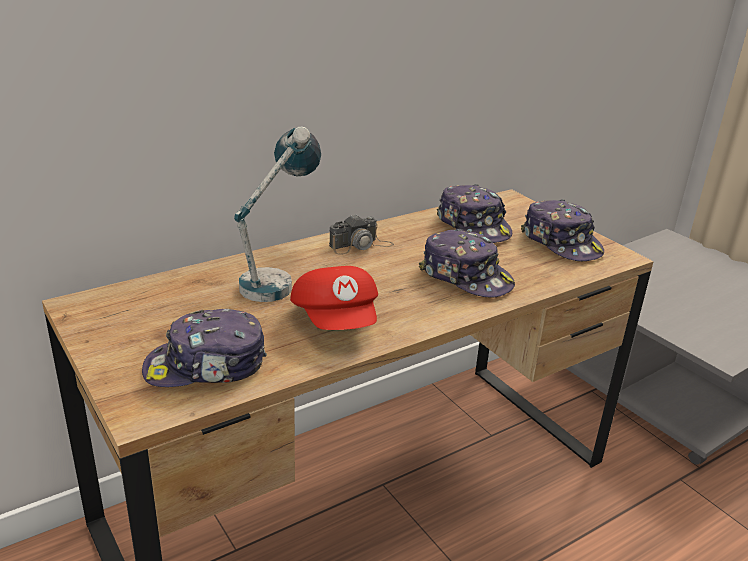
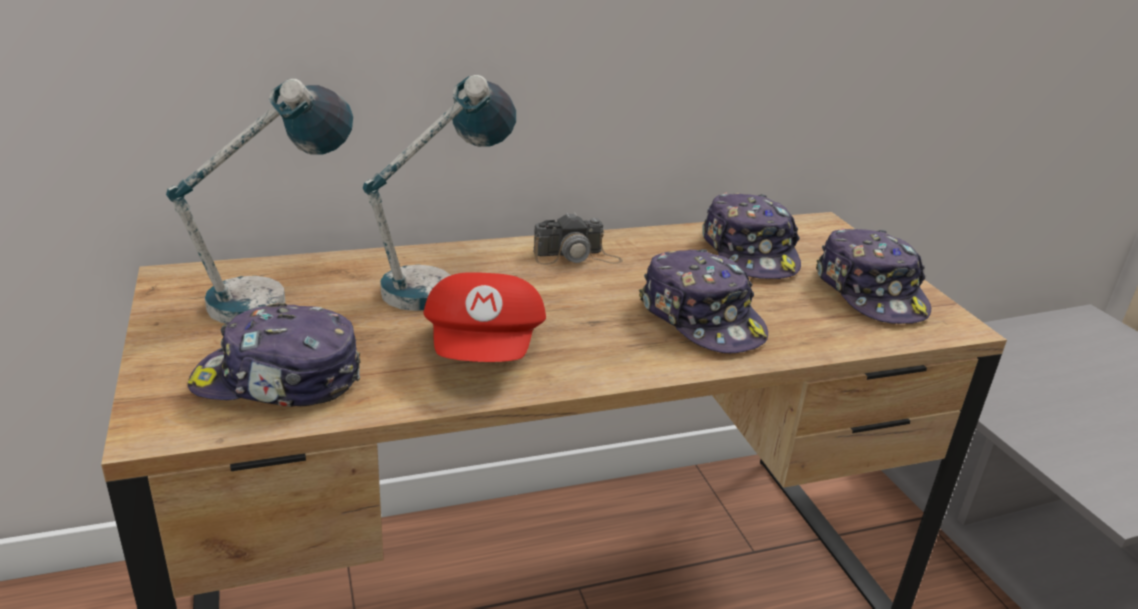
camera: 15 degrees right, 0 degrees up
none -> table lamp [166,79,353,323]

